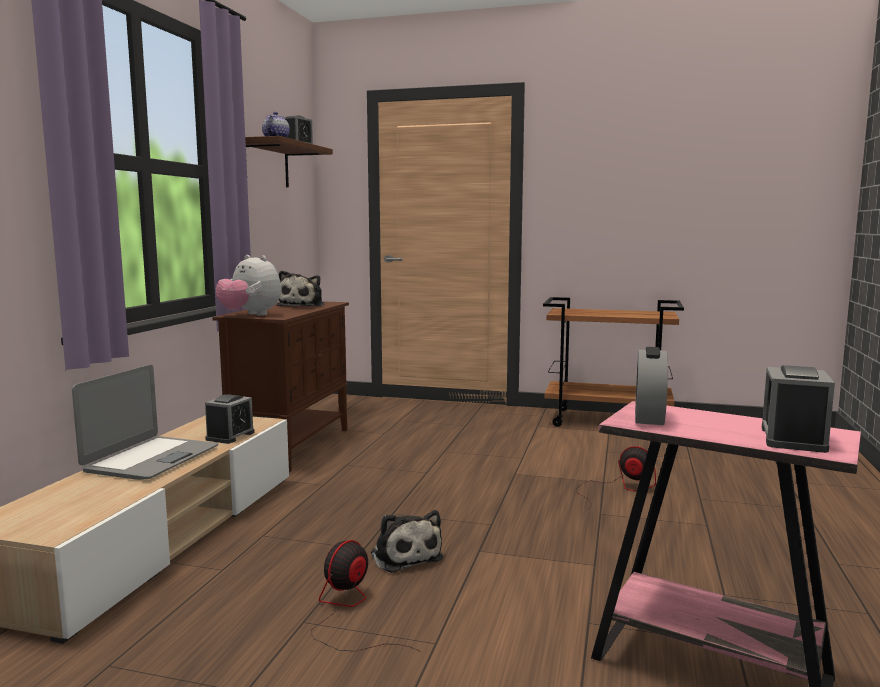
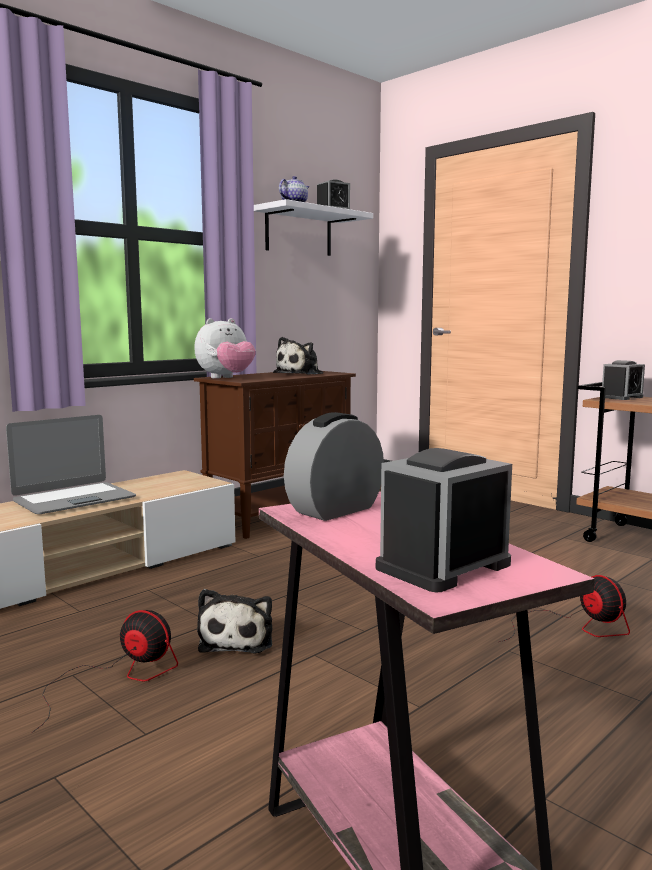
camera: 30 degrees right, 0 degrees up
alarm clock [205,394,255,444] -> alarm clock moved to [602,360,645,400]
plush toy [216,255,281,316] -> plush toy turned 105 degrees counterclockwise [194,318,256,379]
brown shelf [245,136,333,188] -> white shelf [254,199,373,256]
fan [311,540,422,652] -> fan turned 45 degrees clockwise [31,610,178,733]

